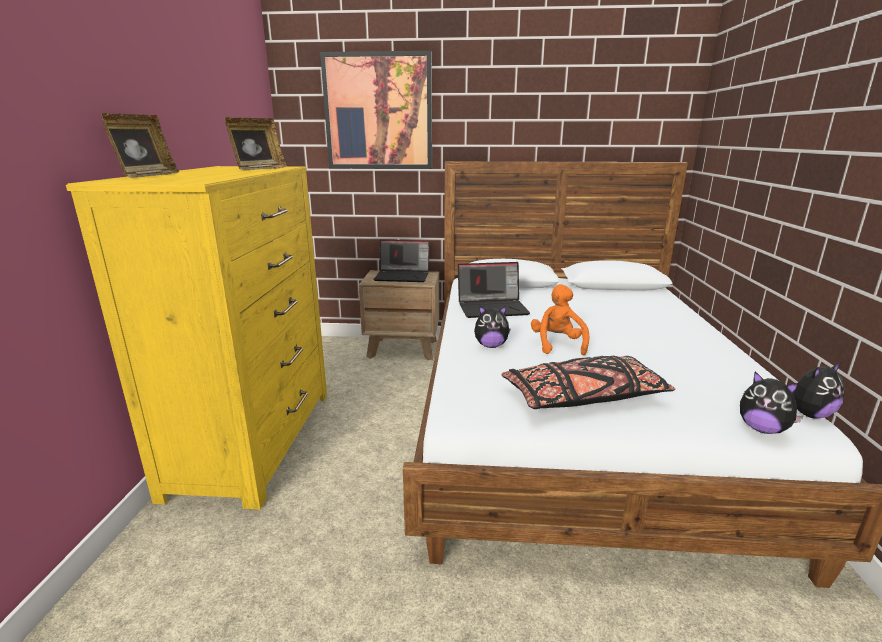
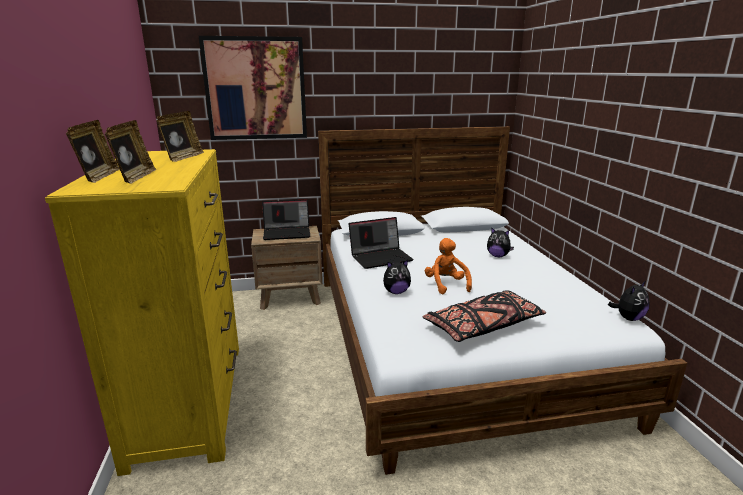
camera: 15 degrees left, 0 degrees up
plush toy [740,371,804,434] -> plush toy moved to [487,228,514,257]
none -> picture frame [104,120,156,184]

